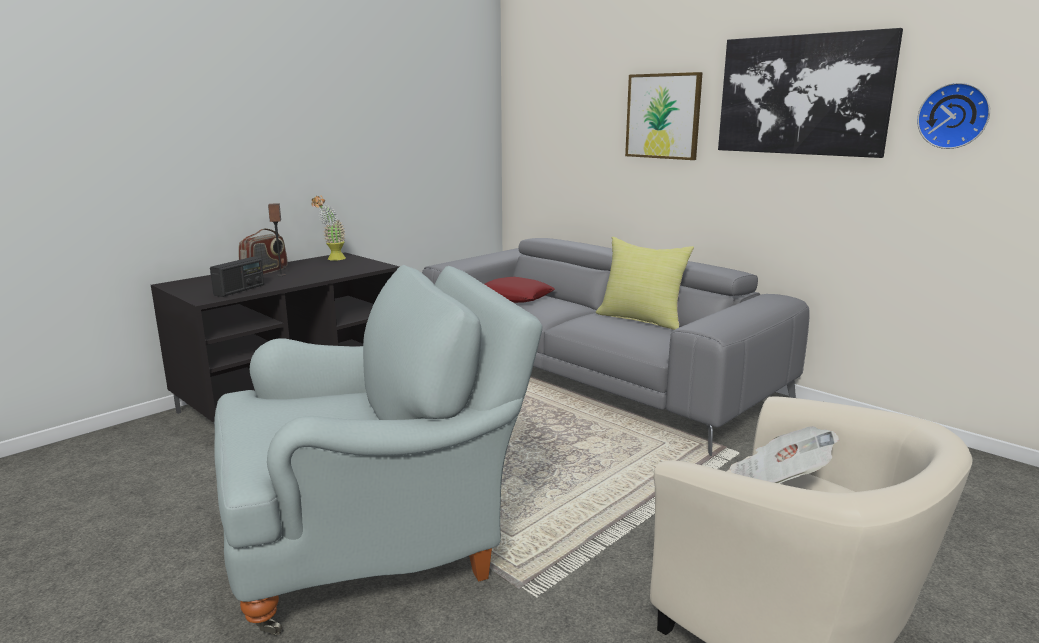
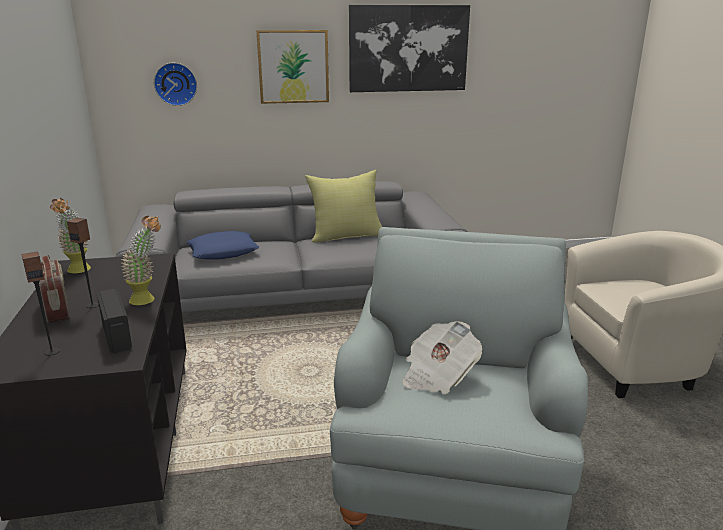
camera: 55 degrees left, 5 degrees up
red pillow [485,277,555,303] -> blue pillow [186,231,259,259]
newspaper [730,426,839,484] -> newspaper moved to [402,321,482,394]
wall clock [917,82,990,149] -> wall clock moved to [154,63,197,106]
none -> speaker [22,251,60,356]
none -> potted plant [121,216,161,305]

